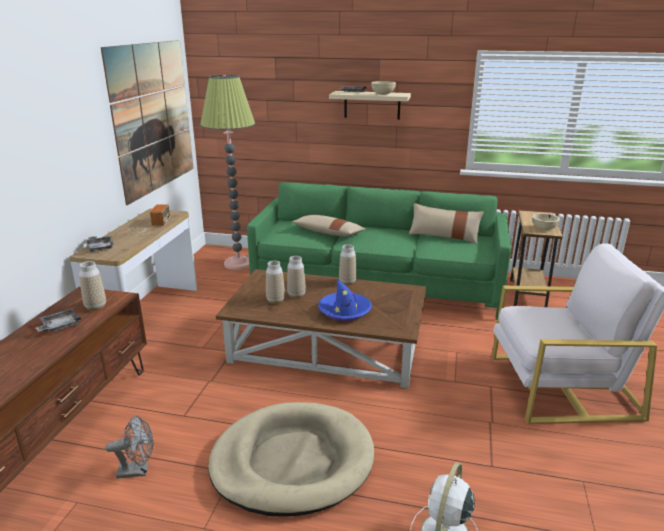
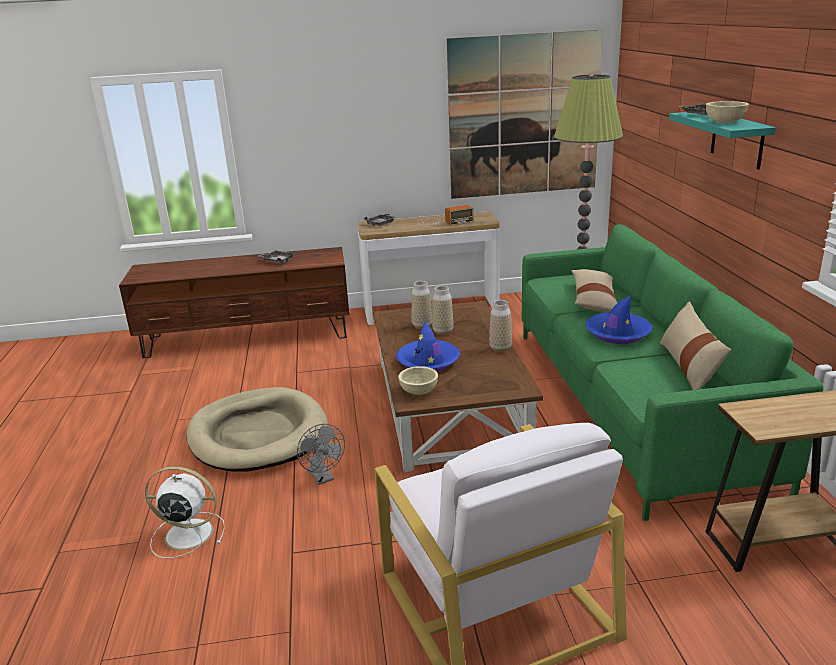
camera: 70 degrees right, 0 degrees up
vase [79,261,106,311] -> none
grey fan [105,415,153,479] -> grey fan moved to [297,424,345,485]
beige shelf [329,91,411,120] -> turquoise shelf [669,112,776,170]
beige bowl [532,213,560,230] -> beige bowl moved to [398,366,438,395]
none -> blue hat [585,295,653,344]

